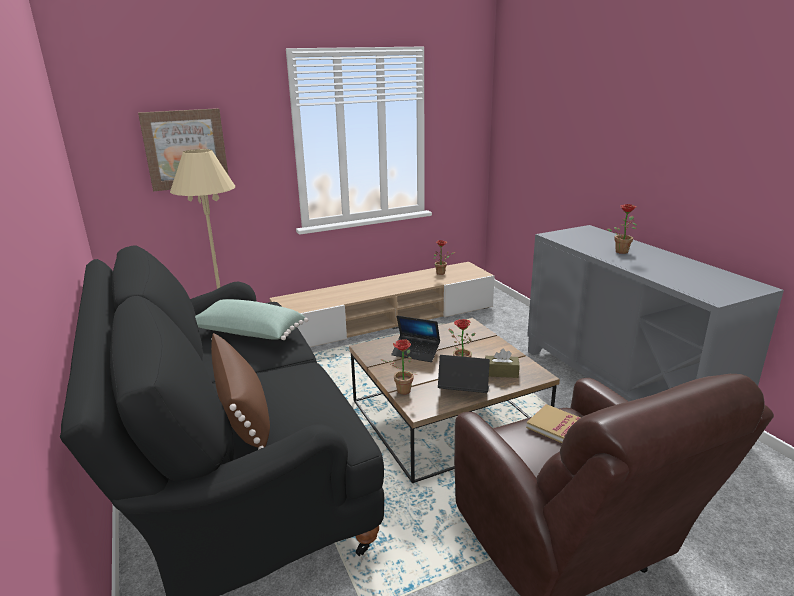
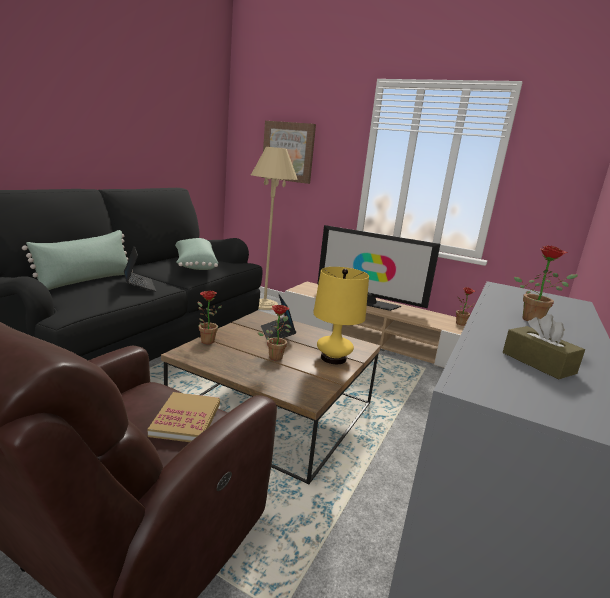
camera: 50 degrees right, 5 degrees down
brown pillow [211,333,270,450] -> green pillow [22,230,133,290]
laptop [438,355,490,393] -> laptop moved to [124,246,156,292]
brown tissue box [485,349,520,378] -> brown tissue box moved to [503,314,585,379]
none -> yellow table lamp [313,267,369,364]
none -> television [317,225,440,311]

